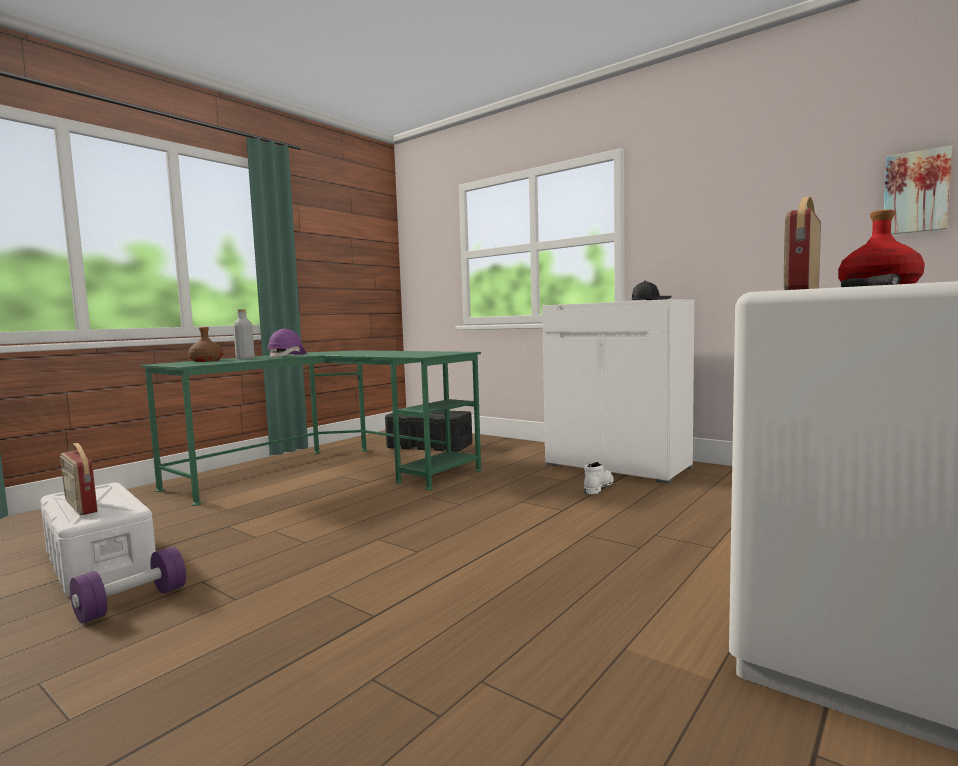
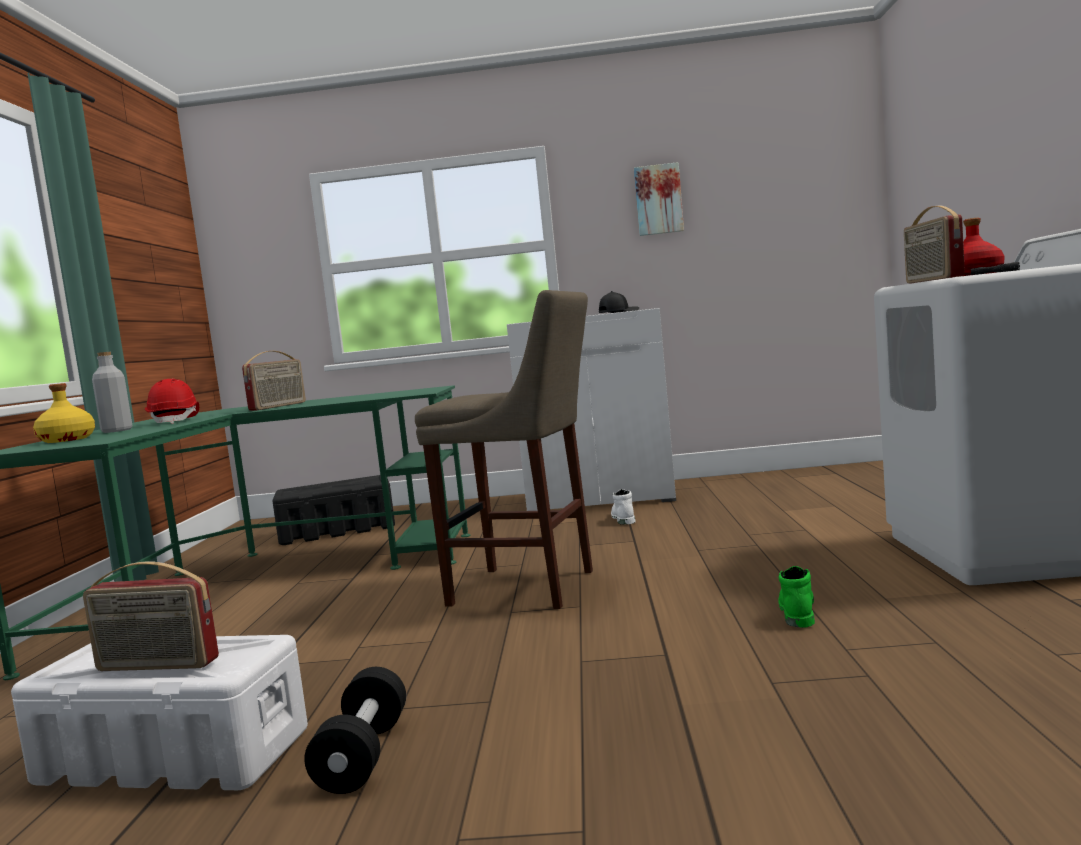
camera: 35 degrees left, 0 degrees up
purple dumbbell [70,547,186,624] -> black dumbbell [304,667,406,794]
brown bottle [188,327,223,362] -> yellow bottle [33,383,95,443]
purple hard hat [267,329,306,358] -> red hard hat [145,379,199,424]
picture [884,145,952,234] -> picture moved to [634,162,684,236]
none -> radio [242,351,306,411]
none -> beige stool [415,290,593,609]
none -> green boot [778,566,815,628]

